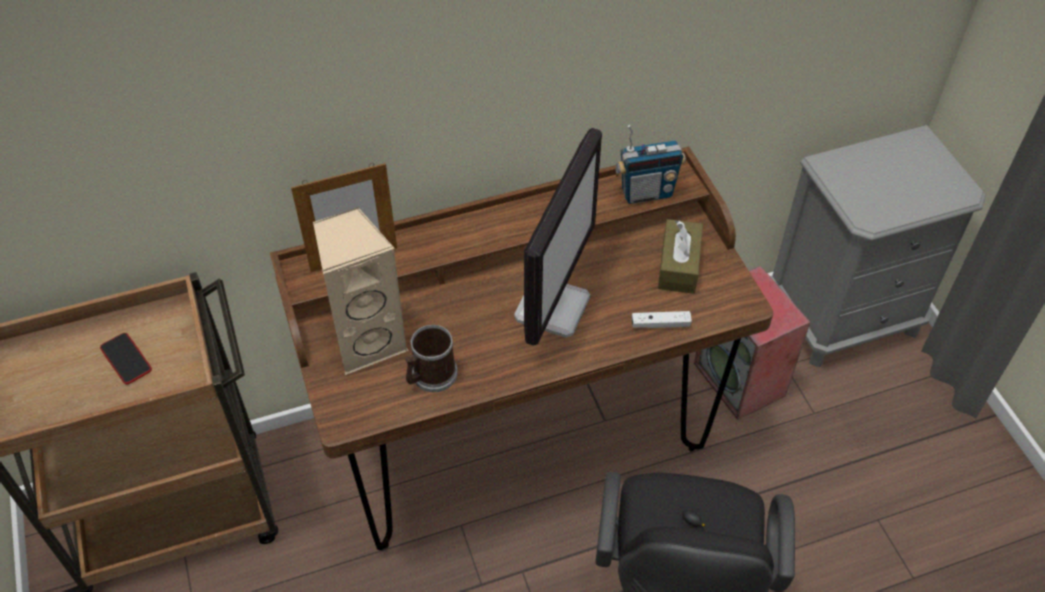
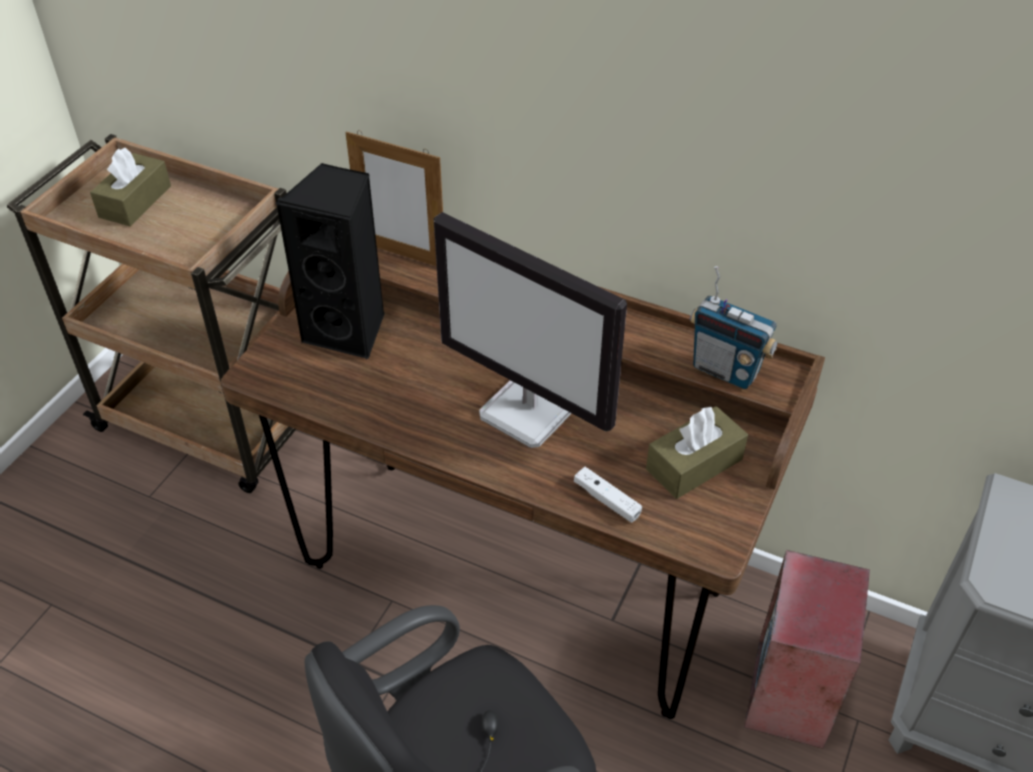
camera: 45 degrees right, 5 degrees down
phone [100,333,152,384] -> none
beige speaker [313,207,409,375] -> black speaker [275,162,385,359]
mug [405,325,458,392] -> none
monitor [514,128,602,346] -> monitor turned 60 degrees clockwise [433,212,627,448]
none -> brown tissue box [90,148,171,226]

